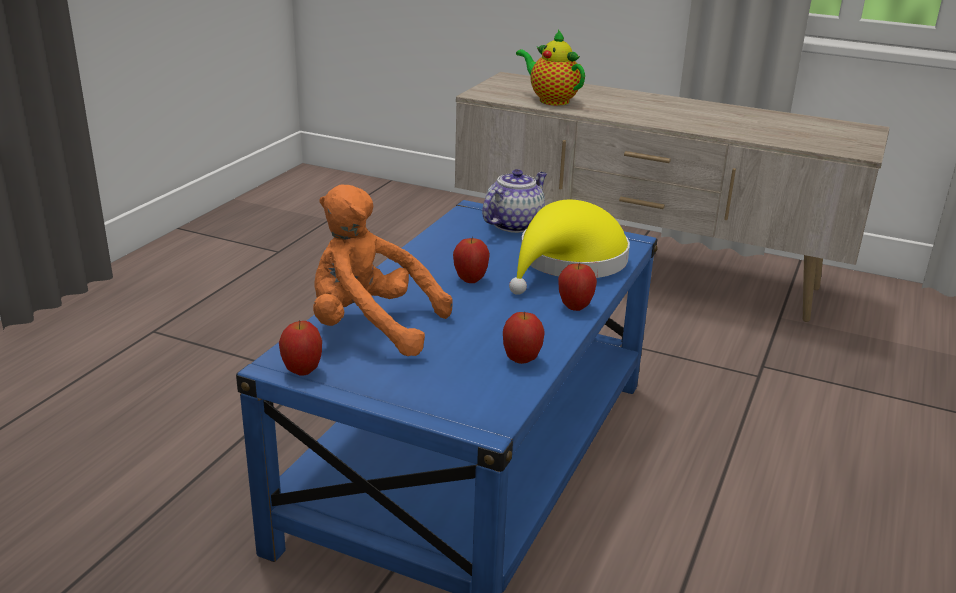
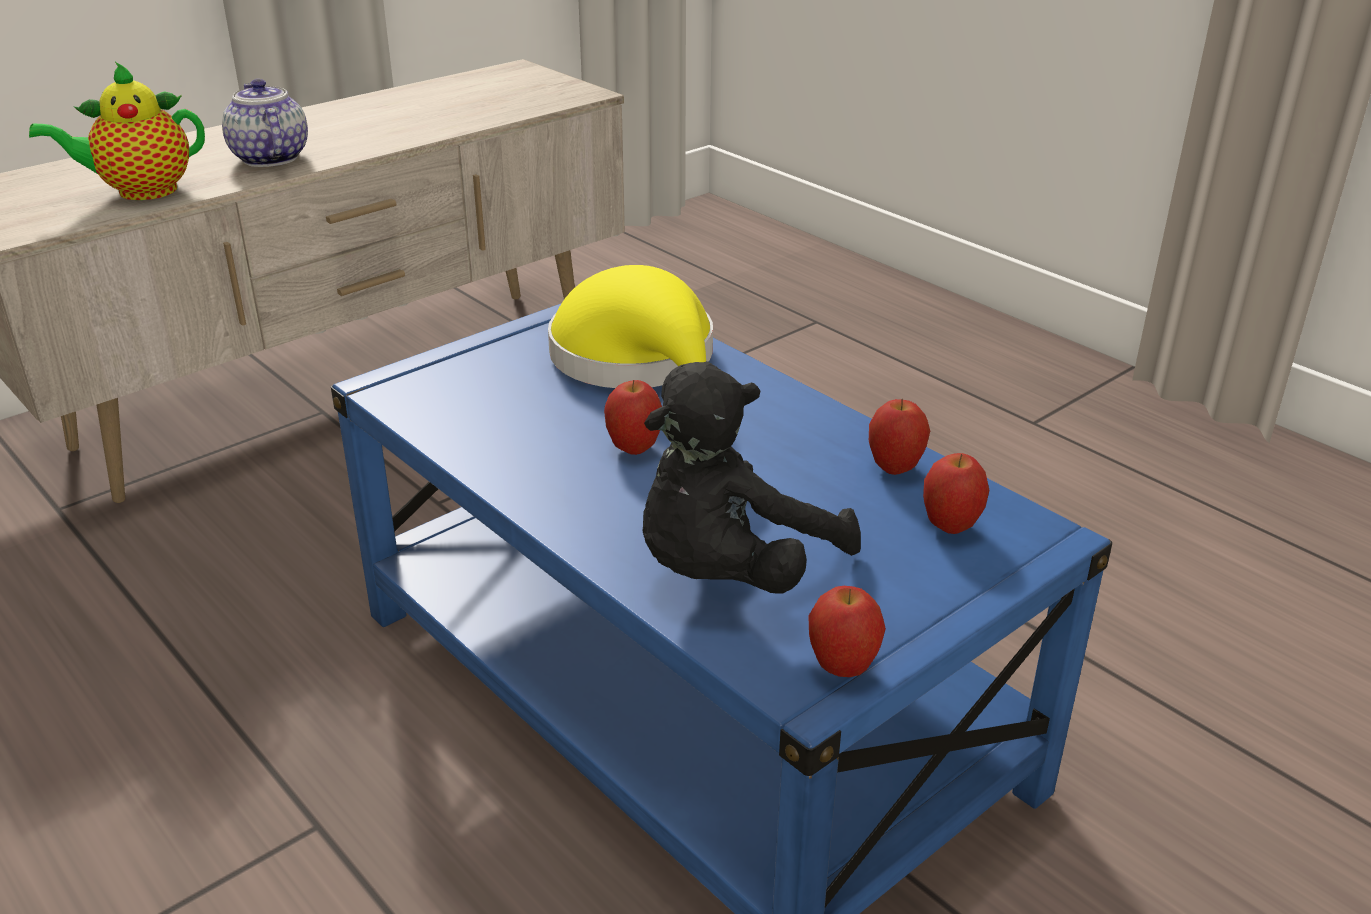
camera: 65 degrees left, 5 degrees up
orange plush toy [313,185,452,356] -> black plush toy [643,361,861,594]
teapot [482,169,547,233] -> teapot moved to [222,79,308,167]
apple [558,262,597,311] -> apple moved to [923,453,990,534]

